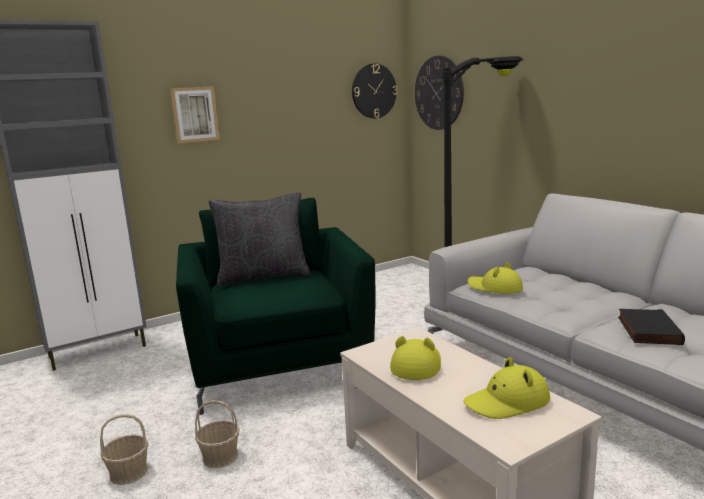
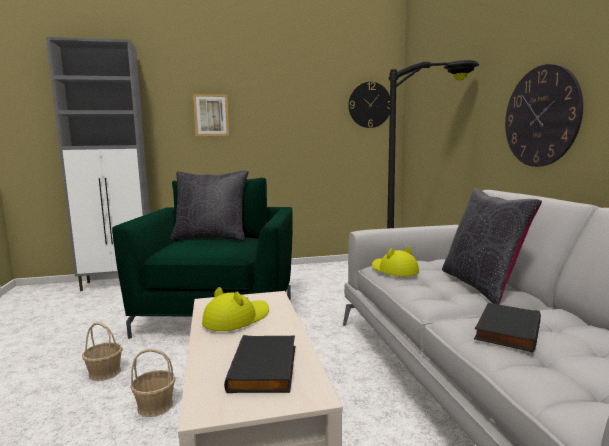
camera: 20 degrees right, 5 degrees down
basket [100,414,149,485] -> basket moved to [130,349,176,417]
wall clock [415,56,464,130] -> wall clock moved to [505,64,583,167]
yellow hat [463,357,550,419] -> black book [224,335,295,393]
none -> black pillow [442,188,542,304]

